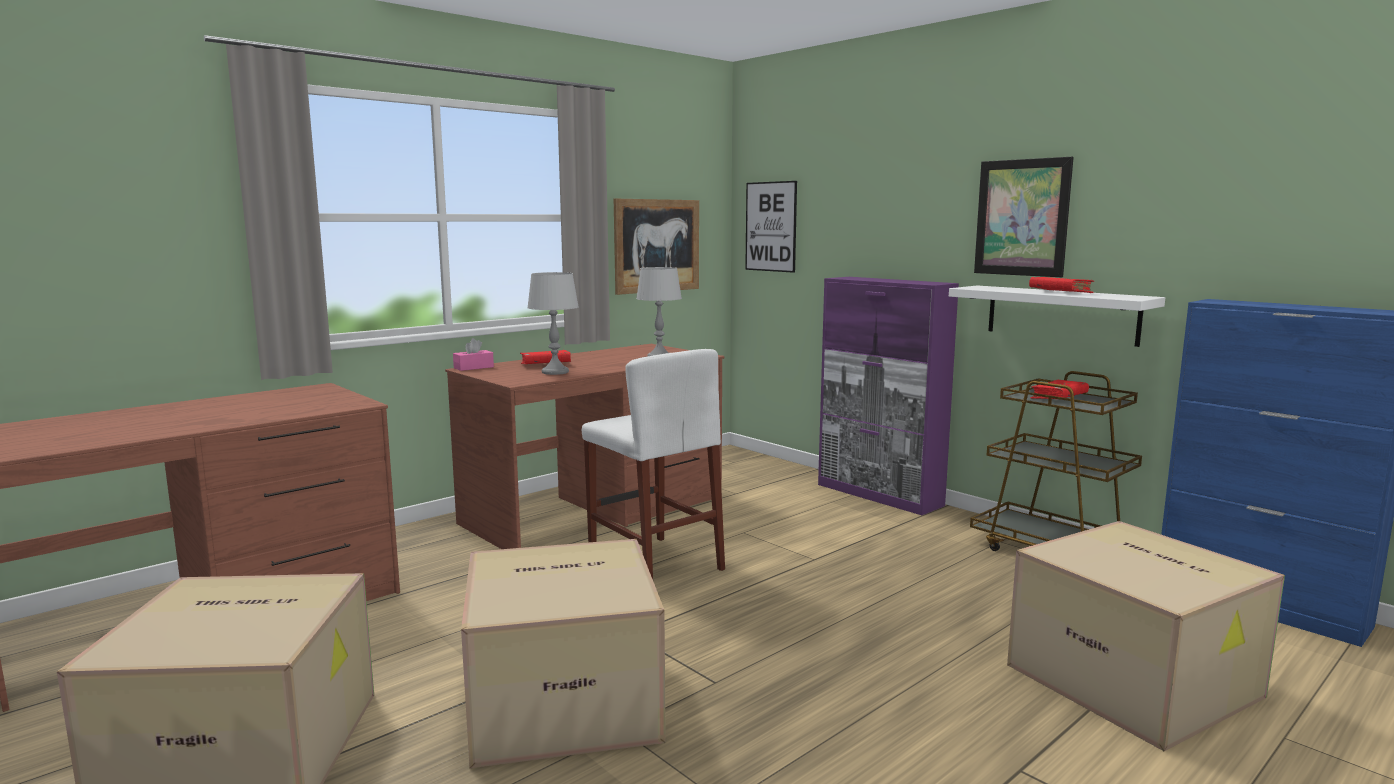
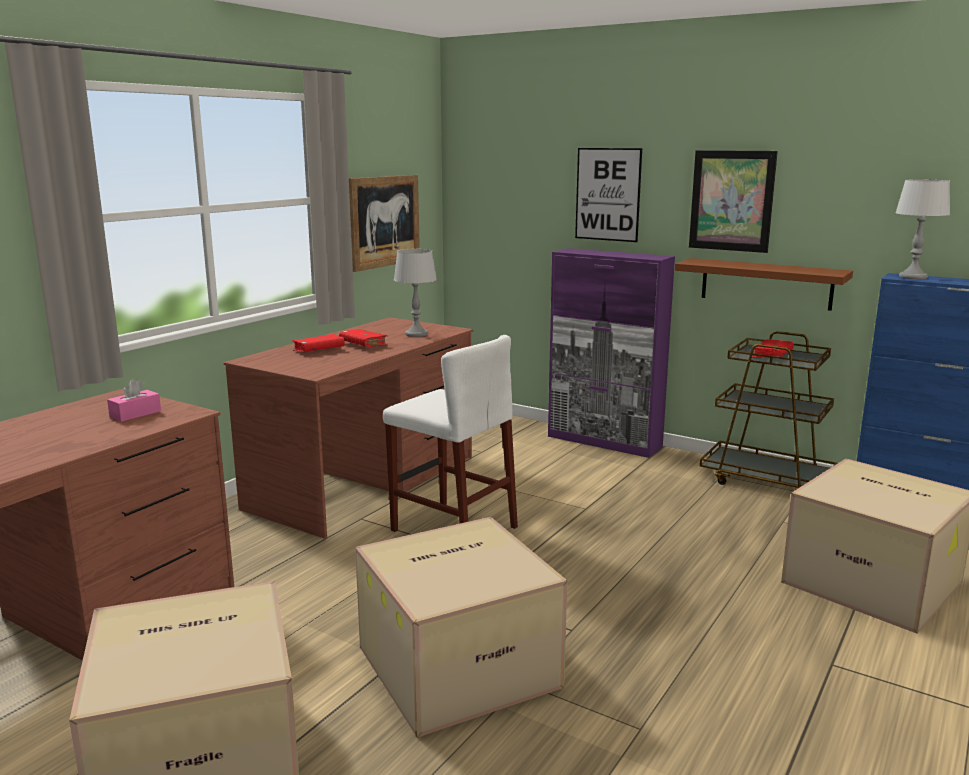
camera: 15 degrees left, 5 degrees up
pink tissue box [453,338,494,371] -> pink tissue box moved to [107,379,161,422]
grey table lamp [527,272,579,375] -> grey table lamp moved to [895,180,950,279]
picture [745,181,797,273] -> picture moved to [575,148,642,242]
white shelf [949,286,1165,347] -> brown shelf [675,258,853,311]
red book [1029,277,1095,293] -> red book moved to [339,329,388,347]

